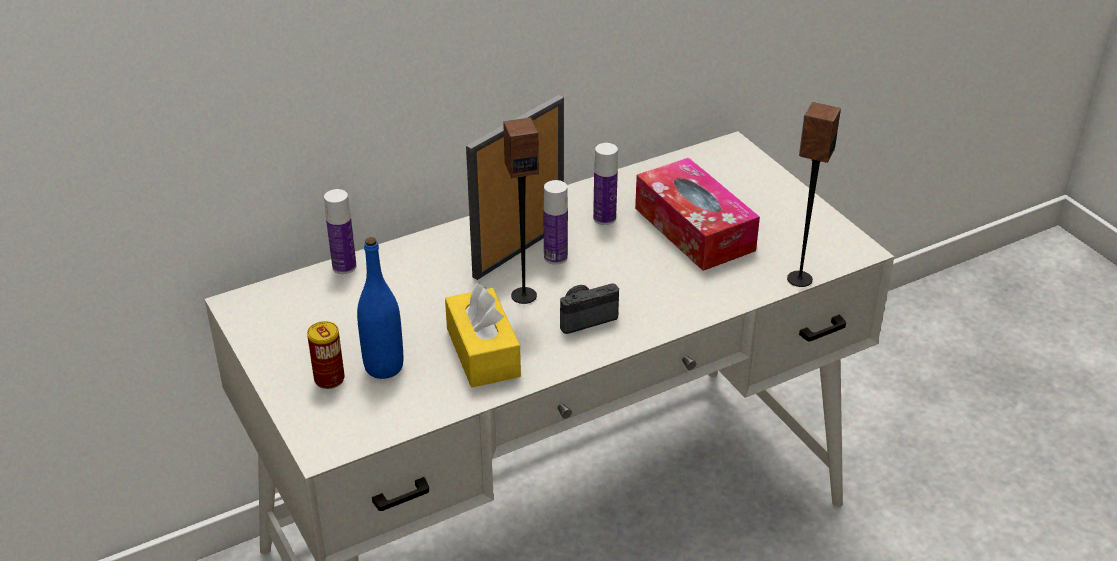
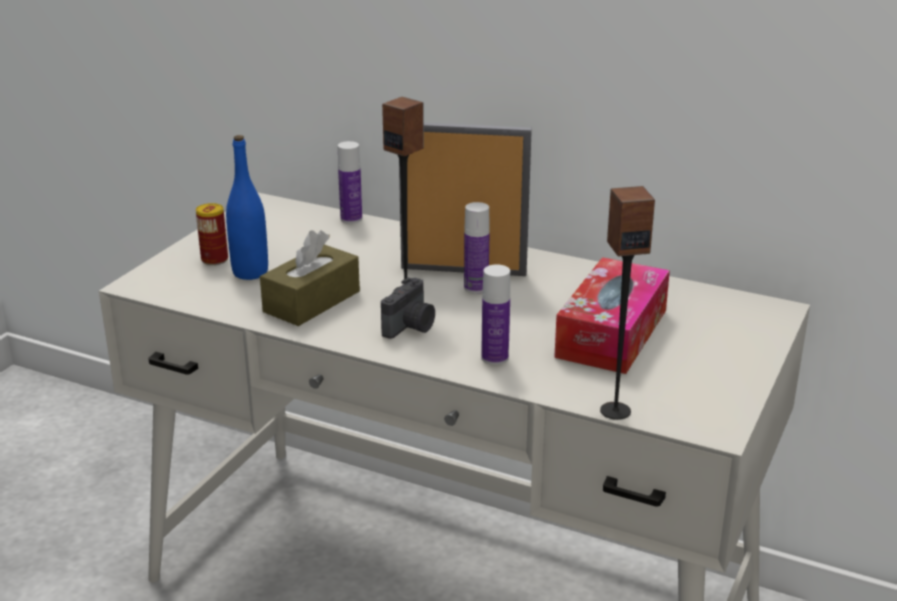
camera: 55 degrees right, 10 degrees down
yellow tissue box [445,283,521,388] -> brown tissue box [260,230,360,326]
camera [560,283,619,334] -> camera turned 90 degrees clockwise [381,277,435,339]
bottle [593,143,618,225] -> bottle moved to [481,264,510,365]

